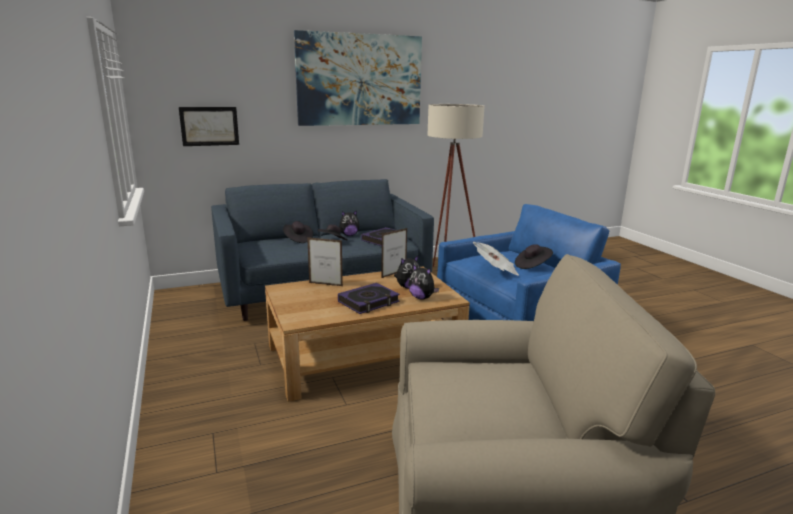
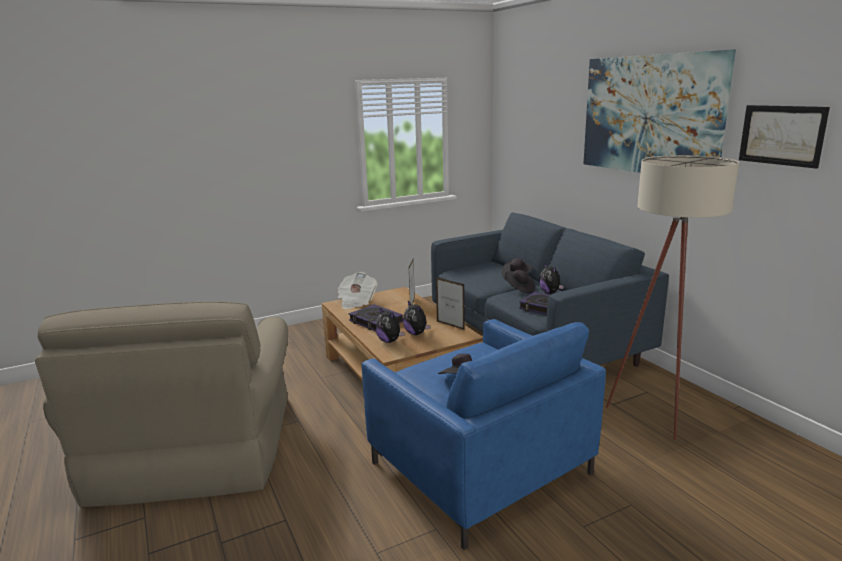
camera: 85 degrees right, 0 degrees up
picture [179,107,239,146] -> picture moved to [739,105,830,169]
plush toy [408,264,439,300] -> plush toy turned 75 degrees counterclockwise [375,308,405,343]
newspaper [473,242,519,275] -> newspaper moved to [337,272,378,309]

